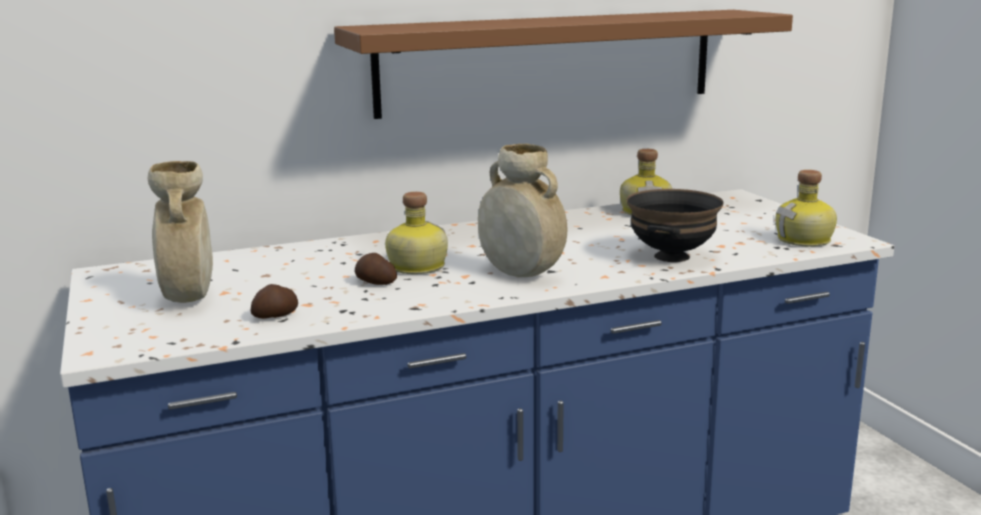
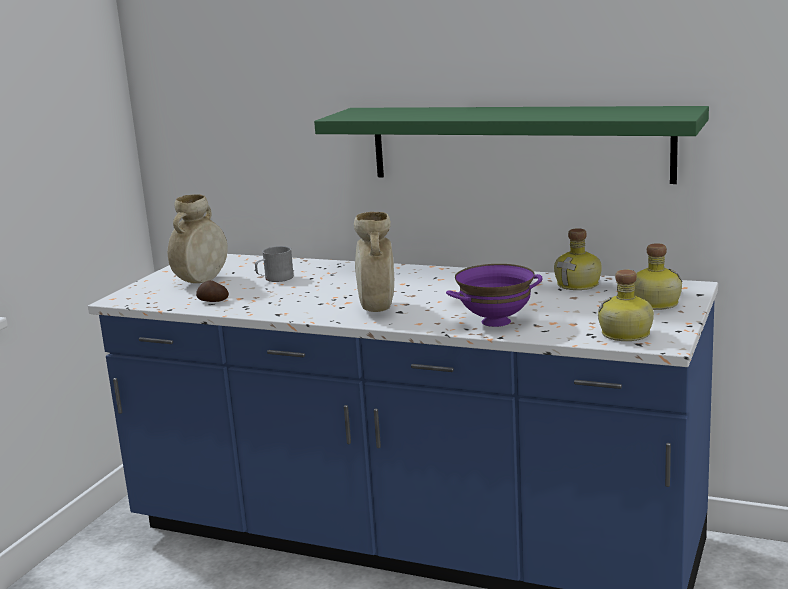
camera: 45 degrees right, 0 degrees up
brown shelf [334,10,793,119] -> green shelf [314,106,709,184]
potato [355,253,397,285] -> none
bottle [385,192,448,274] -> bottle moved to [634,243,682,310]
black bowl [627,189,723,262] -> purple bowl [446,264,542,327]
none -> grey mug [255,246,294,282]

